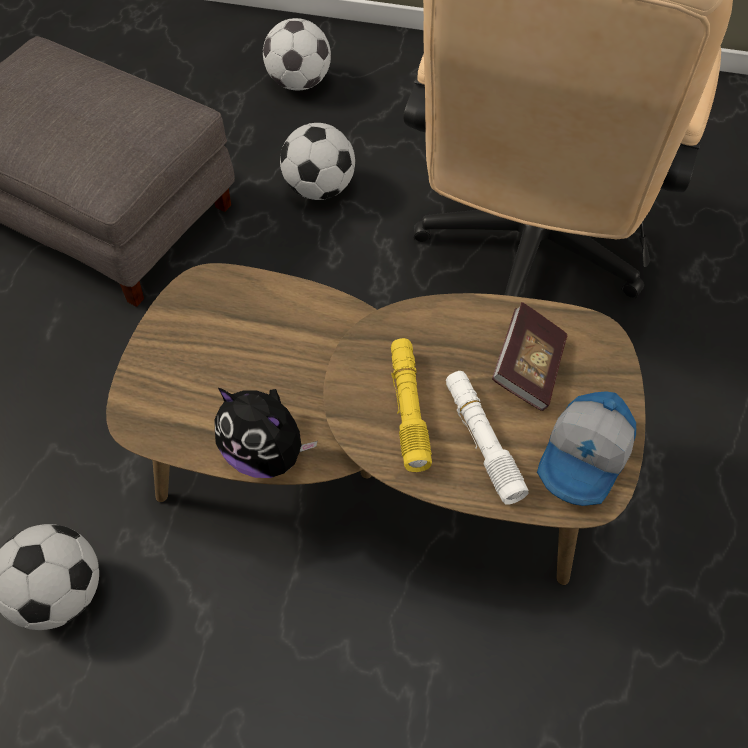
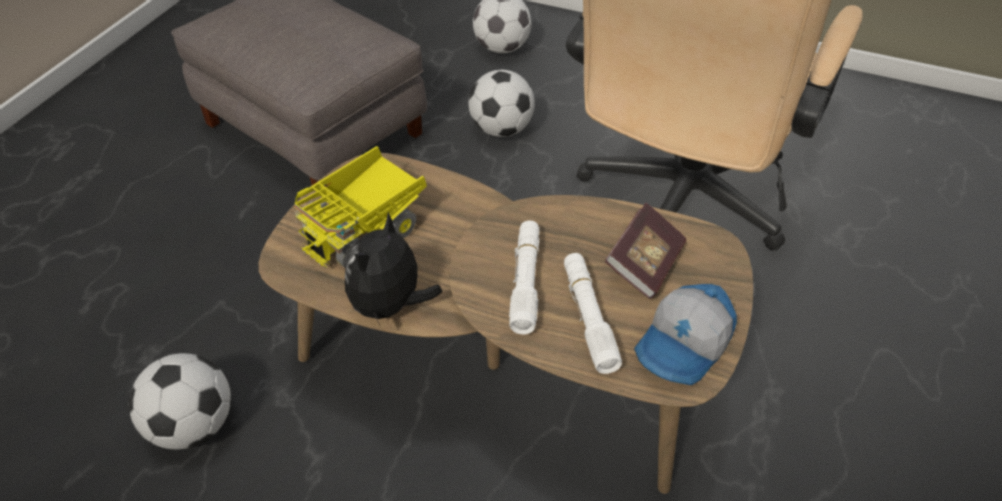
camera: 10 degrees right, 10 degrees down
plush toy [214,388,318,478] -> plush toy turned 75 degrees clockwise [345,212,443,325]
yellow flashlight [391,338,432,472] -> white flashlight [509,221,540,334]
none -> toy truck [294,146,427,268]

